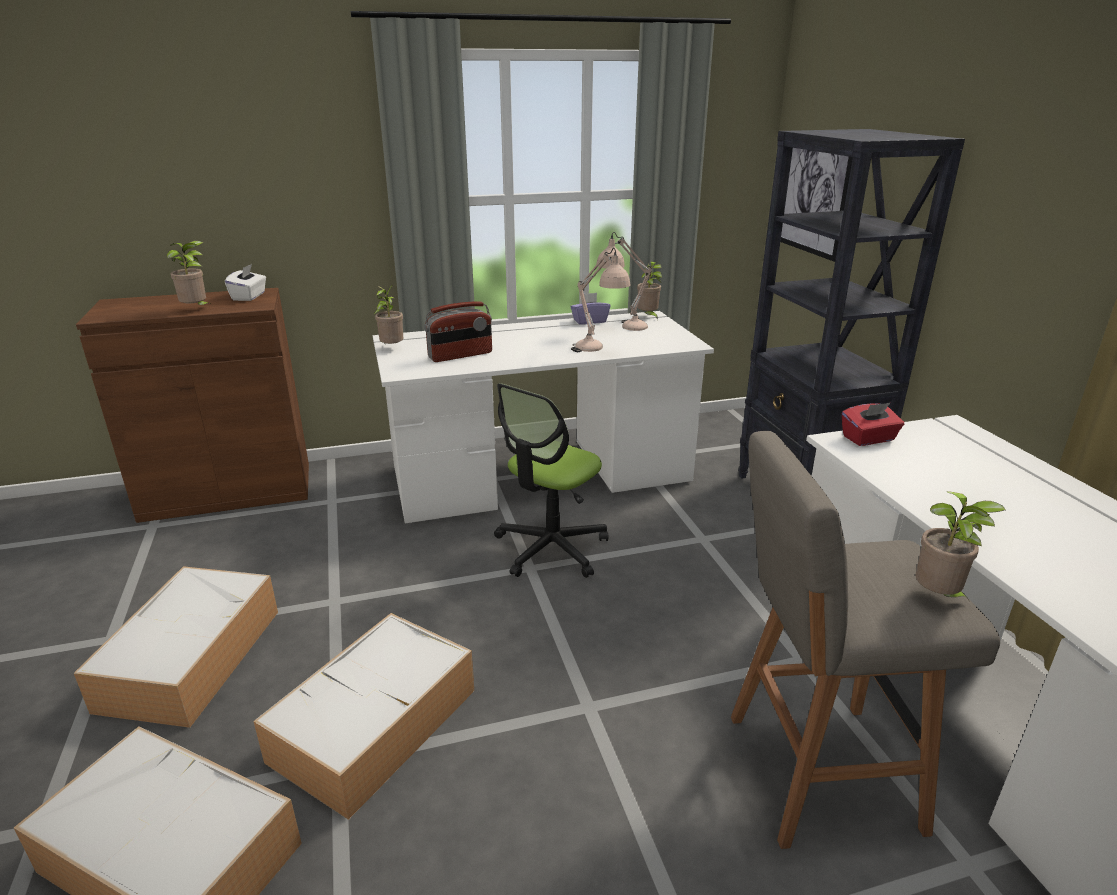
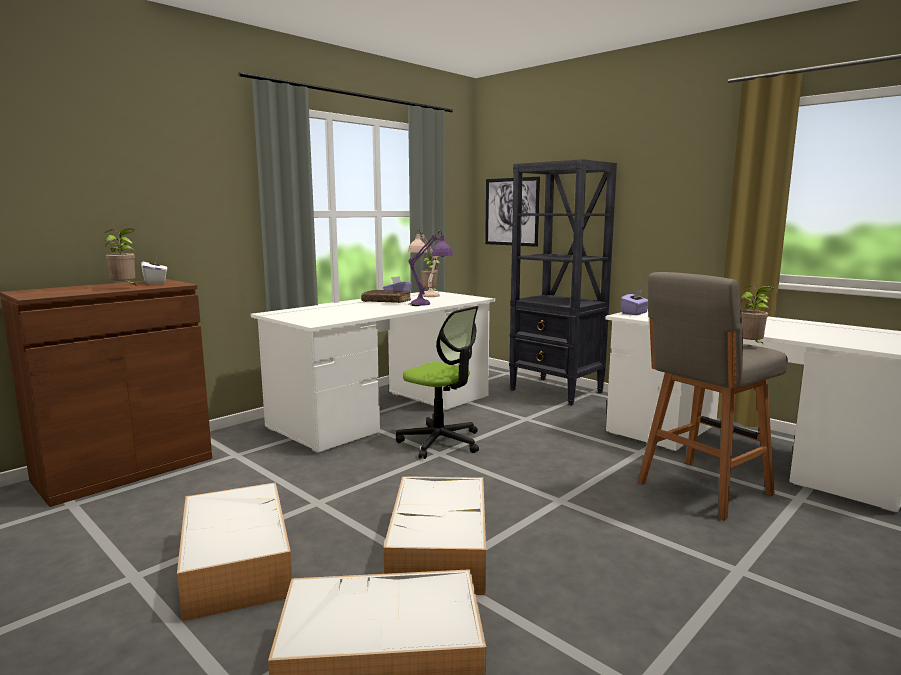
camera: 30 degrees left, 15 degrees down
potted plant [374,285,403,344] -> none
radio [424,301,492,362] -> none
office chair [494,383,609,578] -> office chair turned 60 degrees counterclockwise [396,306,479,459]
beige table lamp [571,248,630,352] -> purple table lamp [408,231,453,306]
red tissue box [842,403,904,446] -> purple tissue box [621,290,648,315]
none -> brown book [361,289,411,303]

